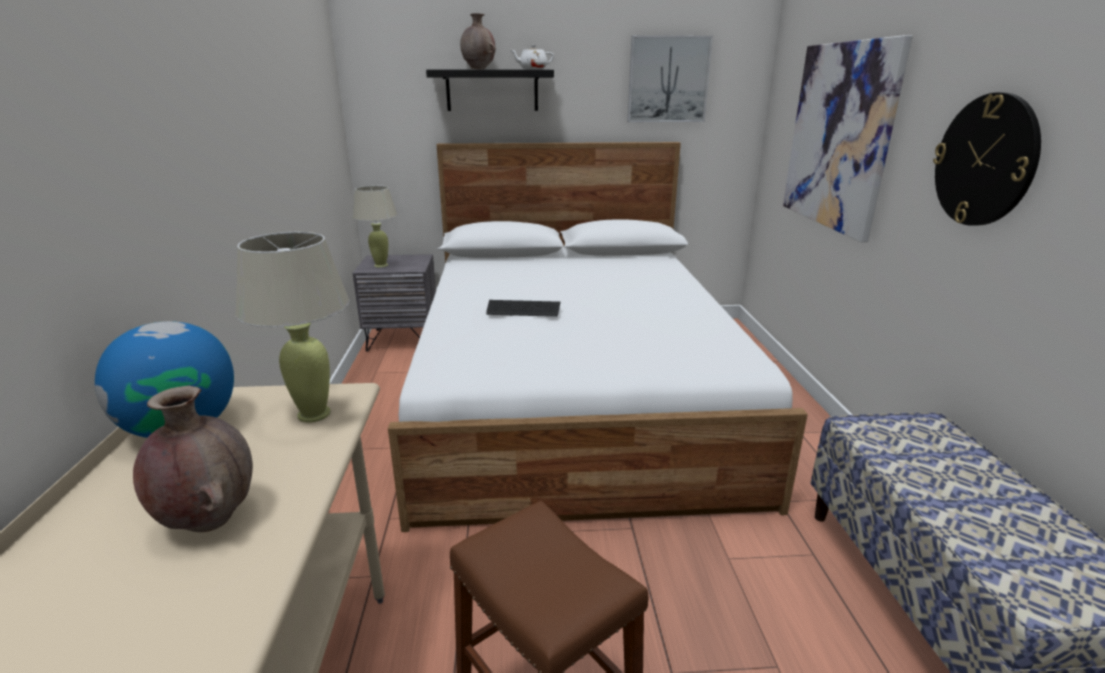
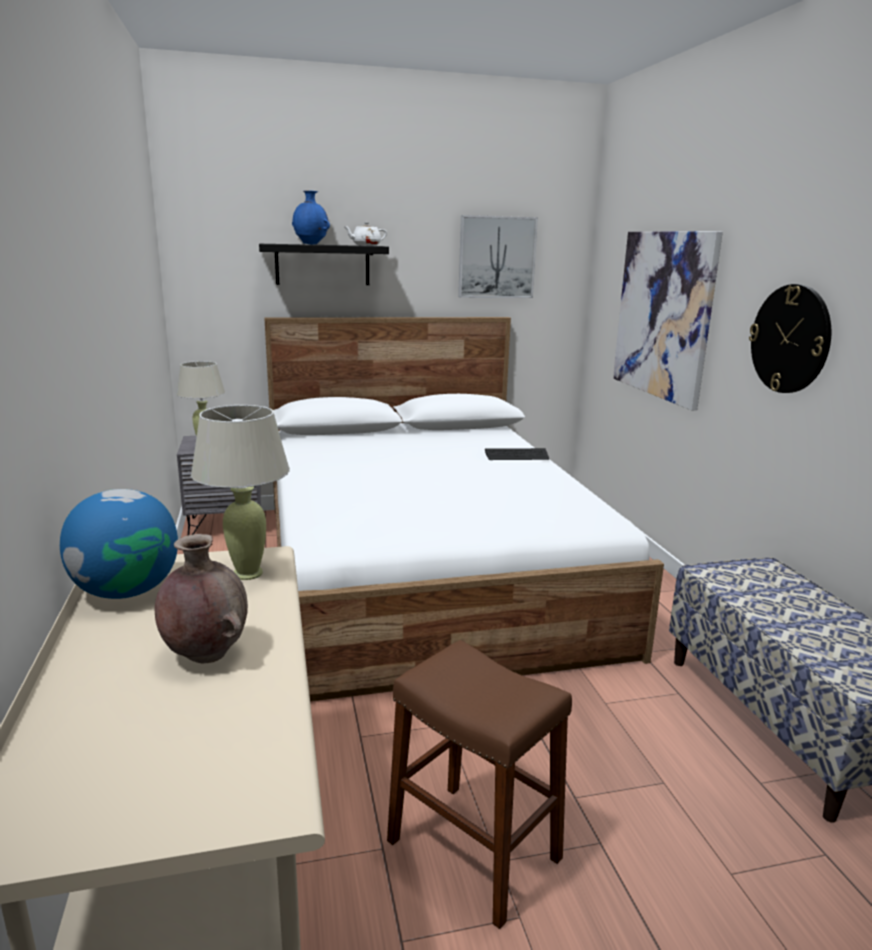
camera: 10 degrees left, 5 degrees down
brown vase [460,13,496,69] -> blue vase [292,190,330,245]
keyboard [486,300,560,317] -> keyboard moved to [485,448,549,460]

